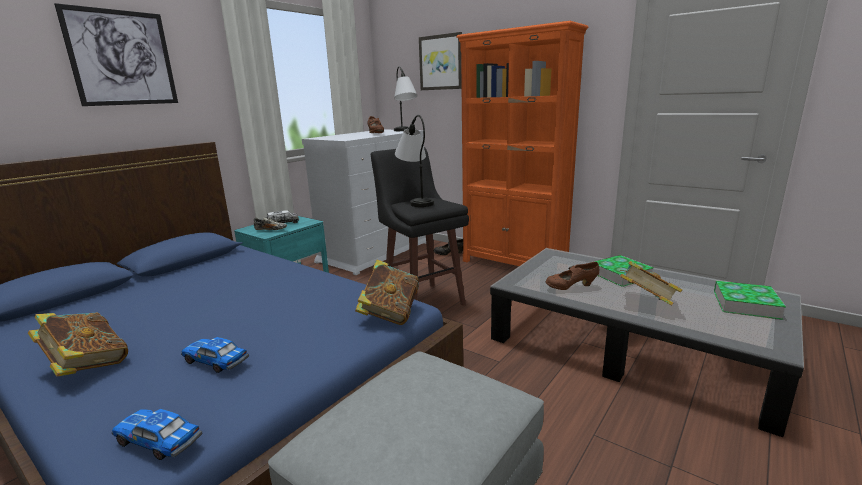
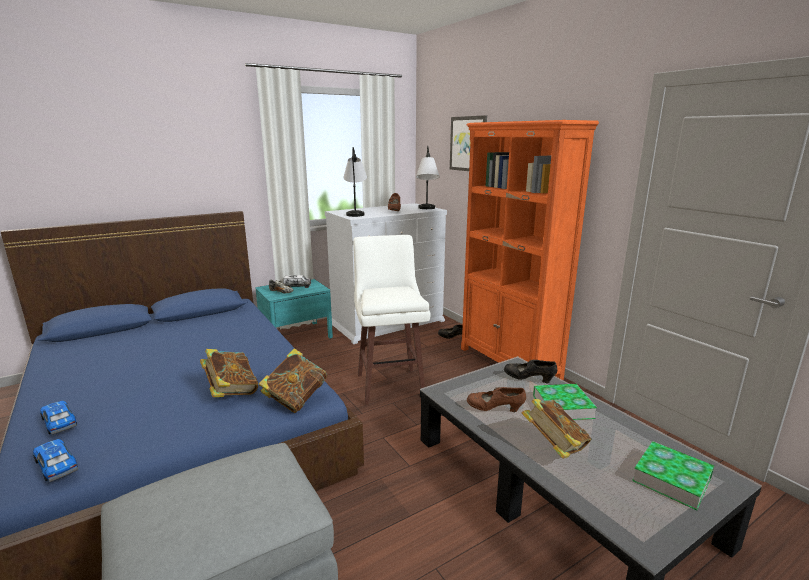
camera: 20 degrees right, 0 degrees up
book [28,313,128,377] -> book moved to [200,349,258,397]
picture [54,3,178,106] -> none
toy car [181,337,249,373] -> toy car moved to [40,400,77,435]
black stool [371,147,469,306] -> white stool [353,235,431,405]
table lamp [395,115,434,207] -> table lamp moved to [343,147,367,217]
none -> black shoe [504,360,557,383]

